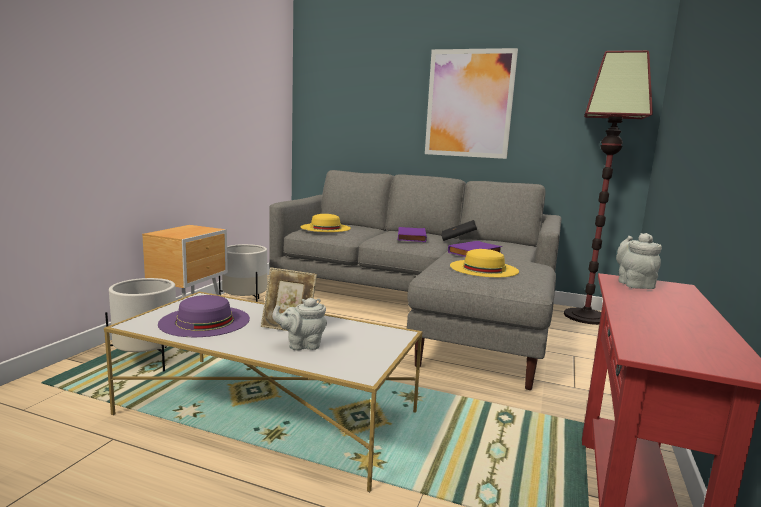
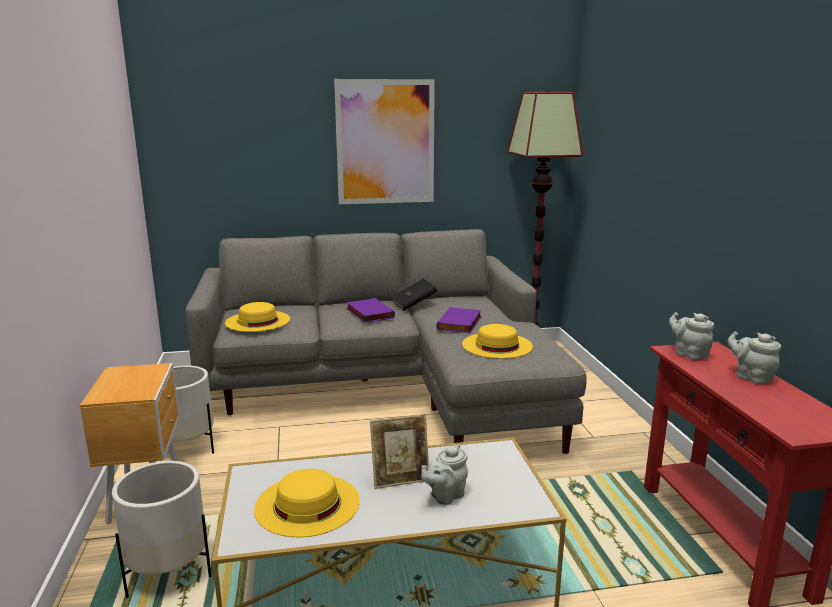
camera: 30 degrees left, 5 degrees up
purple hat [158,295,250,337] -> yellow hat [254,469,360,537]
none -> grey teapot [727,332,781,384]

